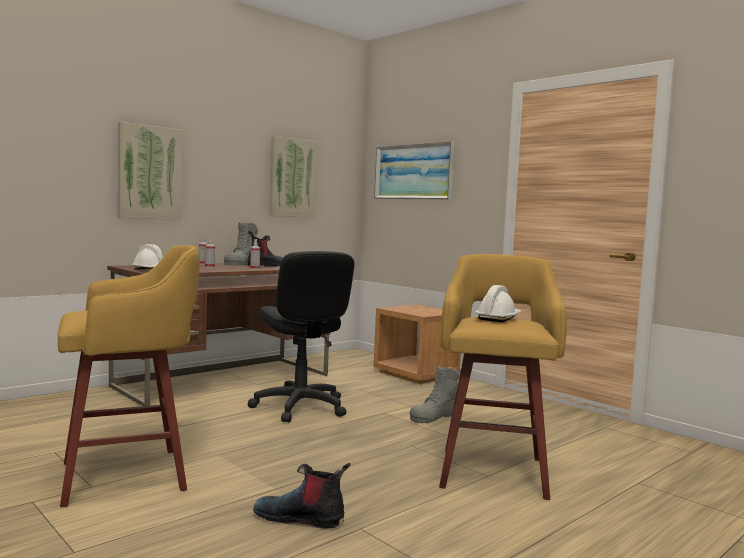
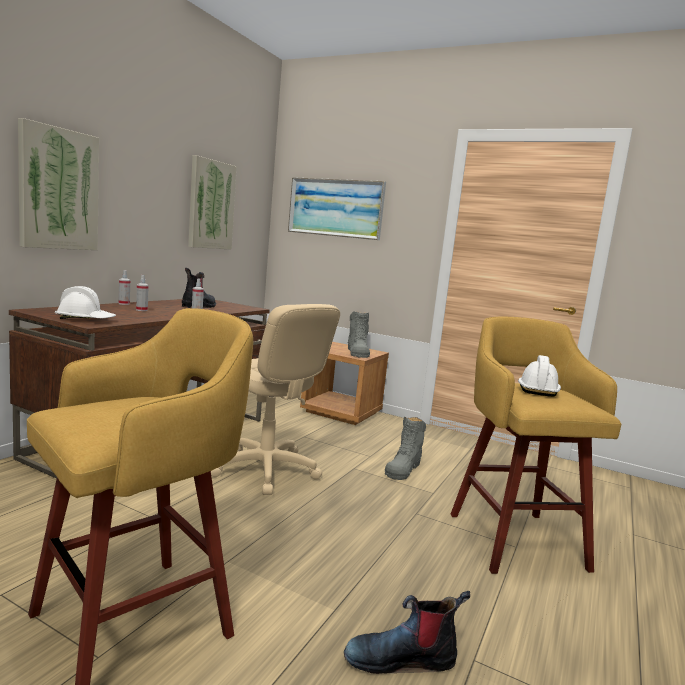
camera: 20 degrees left, 5 degrees up
grey boot [224,223,258,266] -> grey boot moved to [348,311,370,358]
black office chair [248,251,355,422] -> beige office chair [211,304,340,495]

